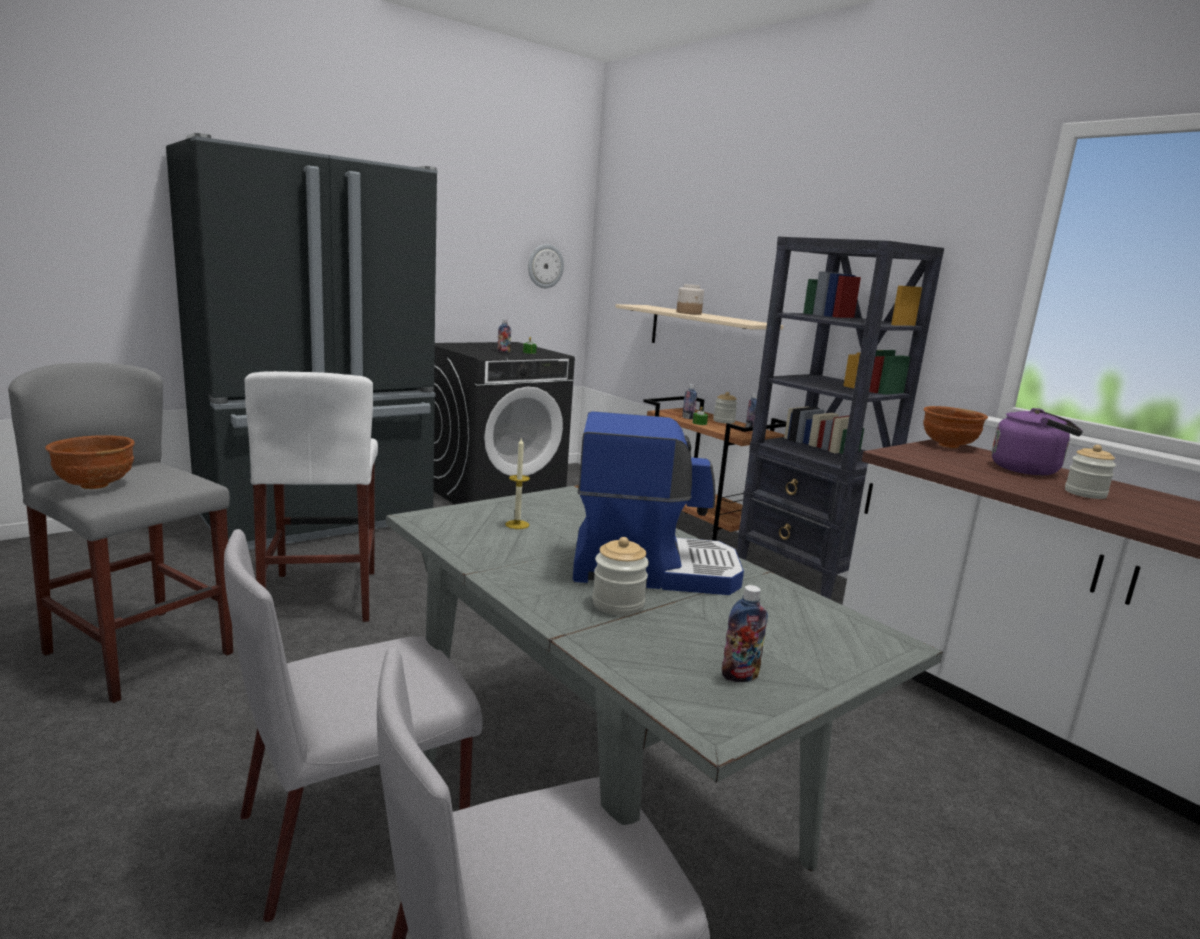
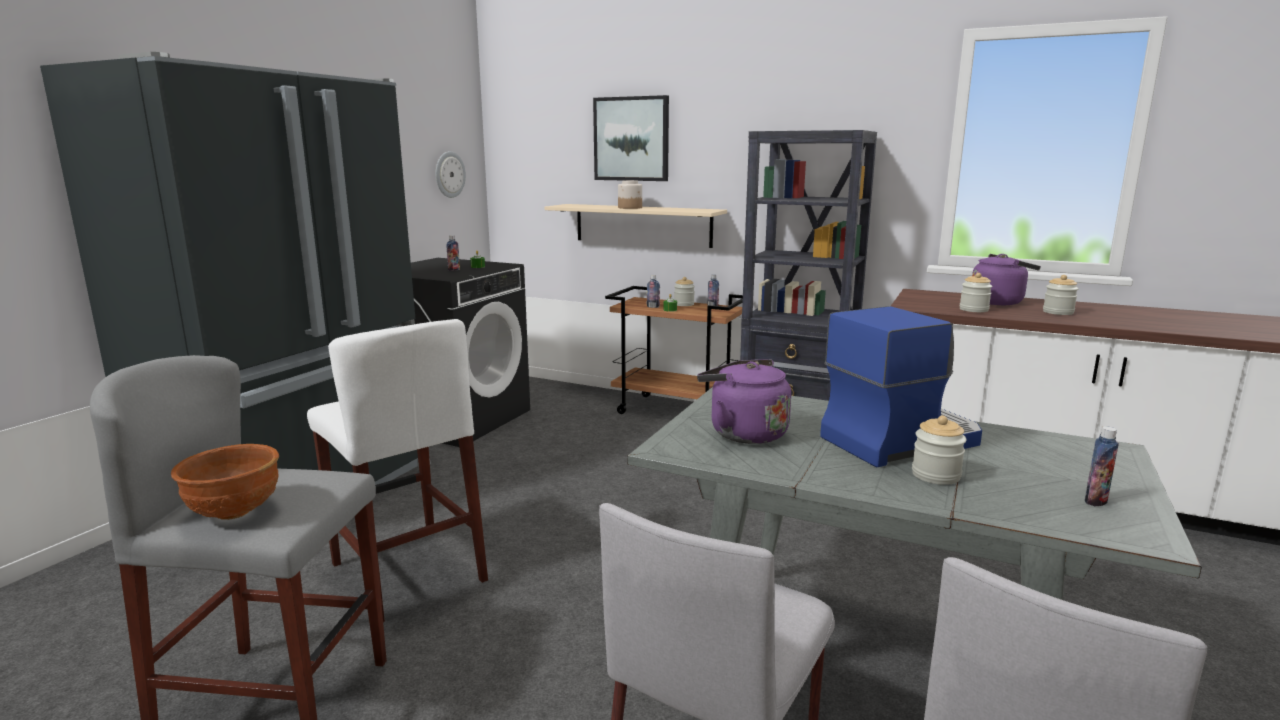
camera: 25 degrees left, 0 degrees up
candle [505,437,530,529] -> purple kettle [697,359,791,444]
brown bowl [923,406,988,448] -> none
none -> picture [593,95,669,181]
none -> jar [959,273,992,312]

